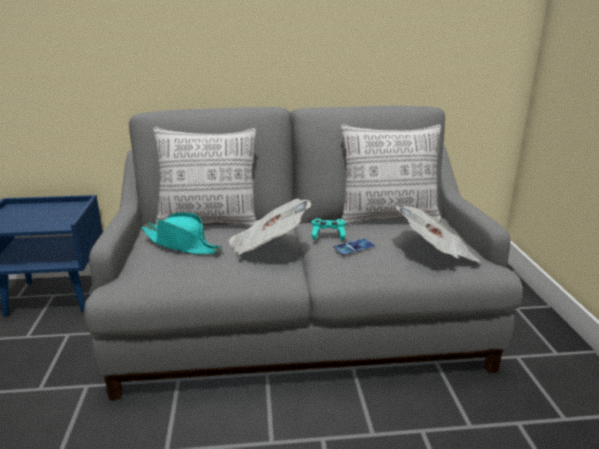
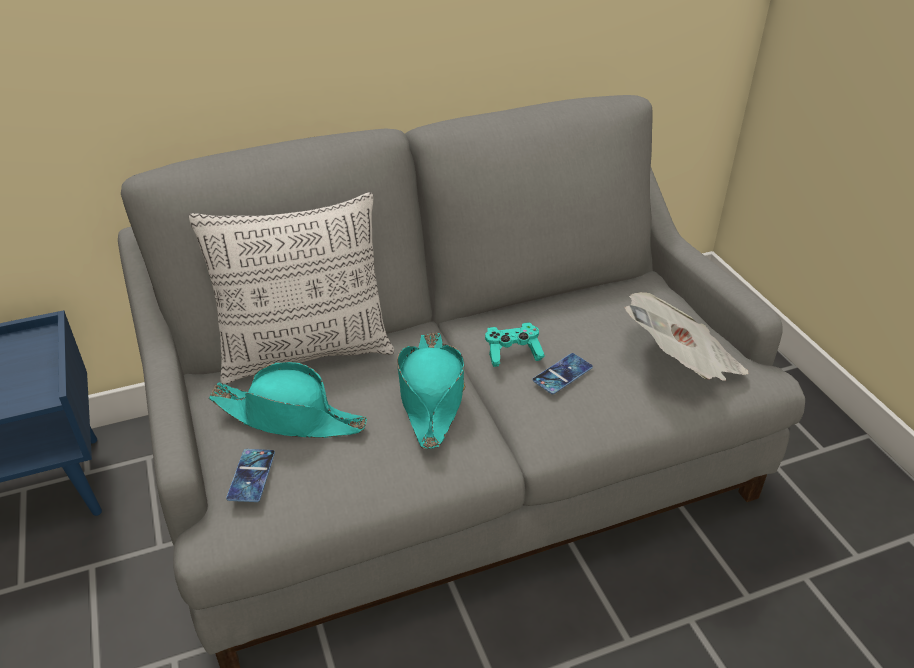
camera: 15 degrees left, 15 degrees up
newspaper [229,198,311,256] -> turquoise hat [397,333,465,449]
pillow [341,124,442,224] -> none
none -> phone [226,449,275,502]

